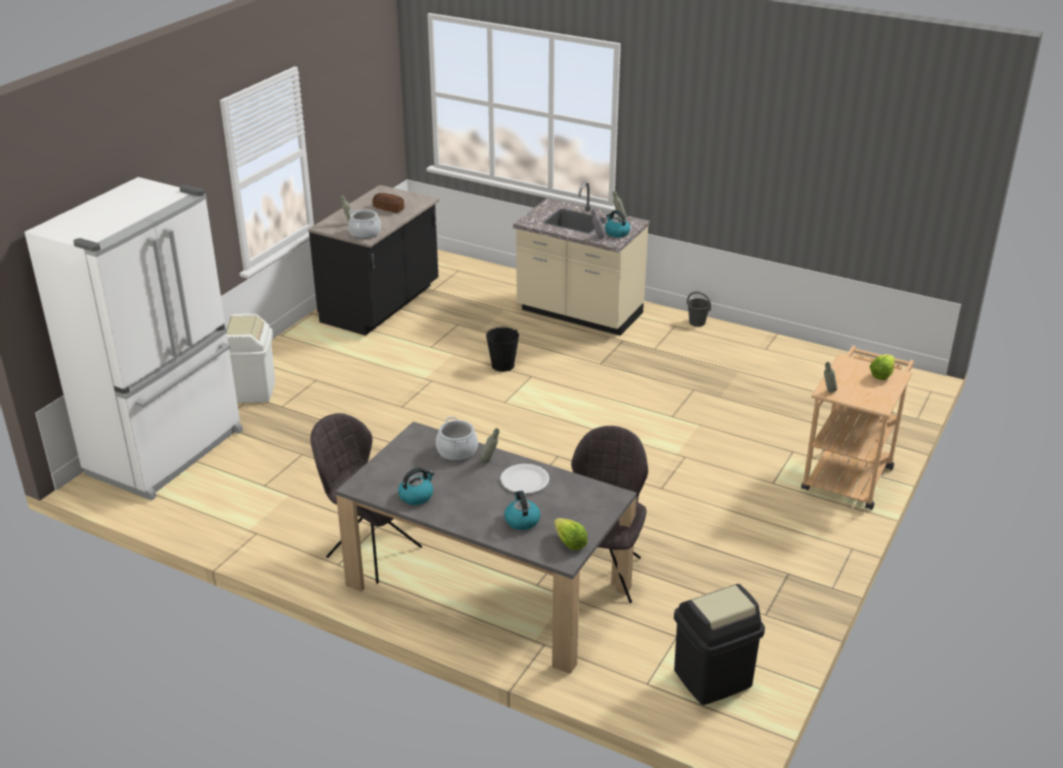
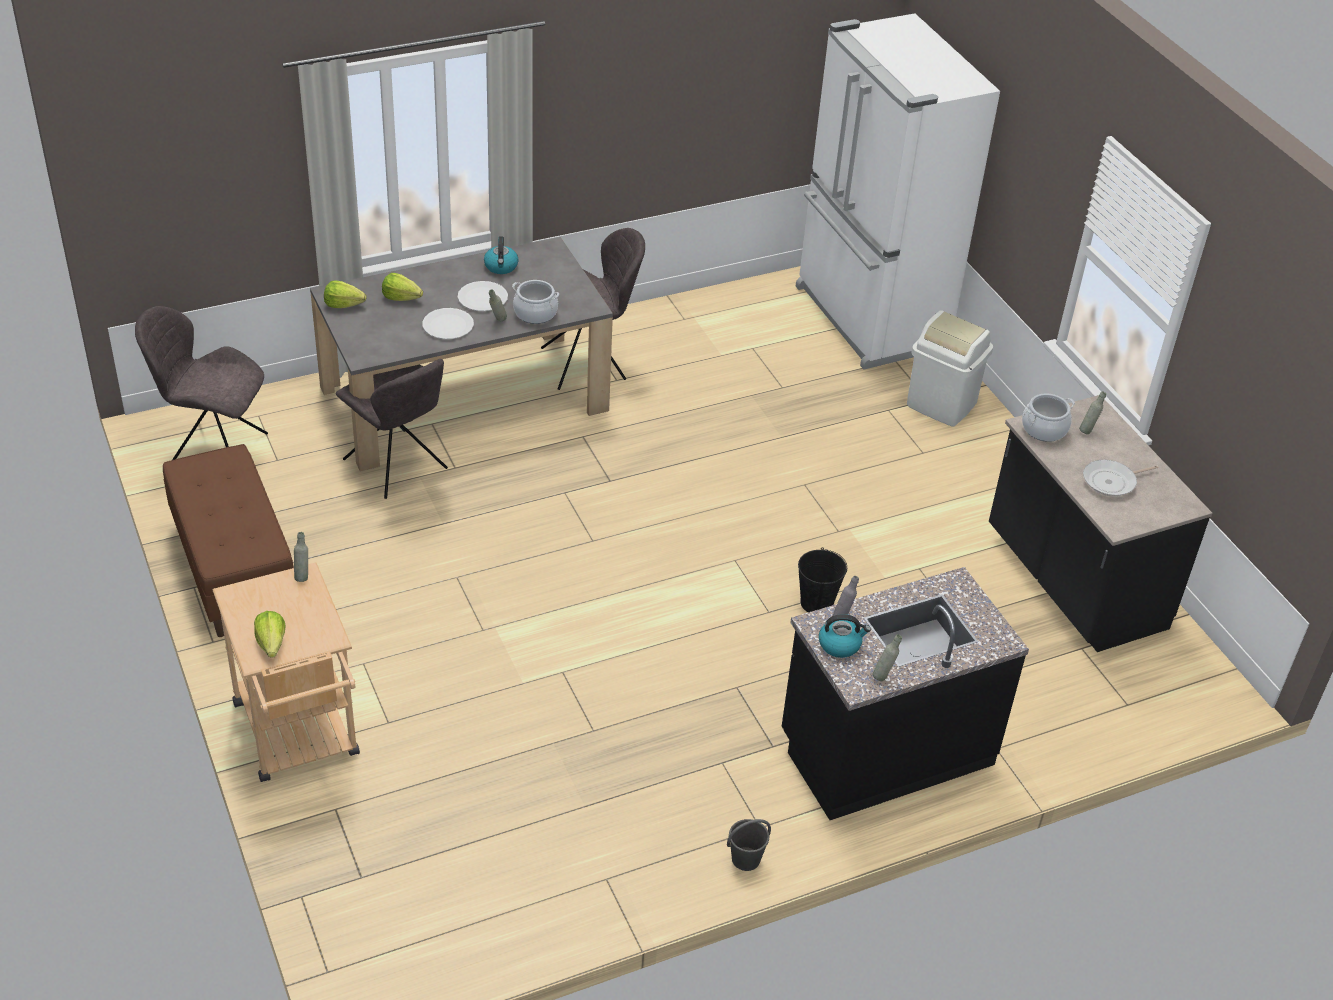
camera: 125 degrees right, 10 degrees up
bread [373,193,404,213] -> frying pan [1083,460,1158,497]
kettle [504,491,540,530] -> lettuce [382,273,423,301]
beige counter [513,182,650,336] -> black counter [782,567,1029,820]
black trash can [674,584,765,705] -> grey chair [135,306,268,460]
none -> brown bench [163,444,294,637]
none -> white plate [458,281,508,311]

